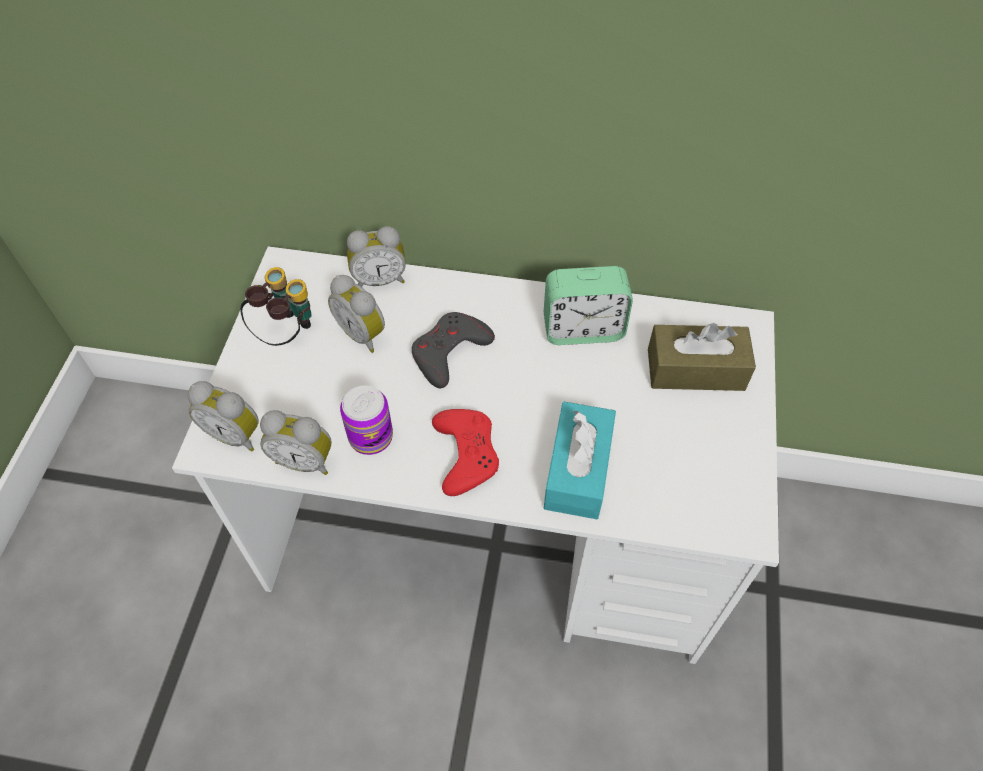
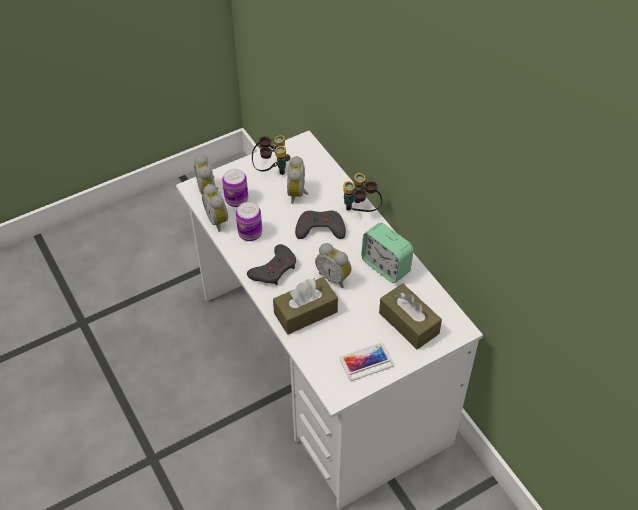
camera: 50 degrees right, 5 degrees down
alarm clock [347,226,406,287] -> alarm clock moved to [315,243,352,288]
red game controller [432,409,499,496] -> grey game controller [247,244,296,285]
turquoise tissue box [544,402,616,519] -> brown tissue box [273,277,338,335]
none -> can [222,169,248,207]
none -> phone [339,343,394,381]
none -> binoculars [343,173,382,212]

